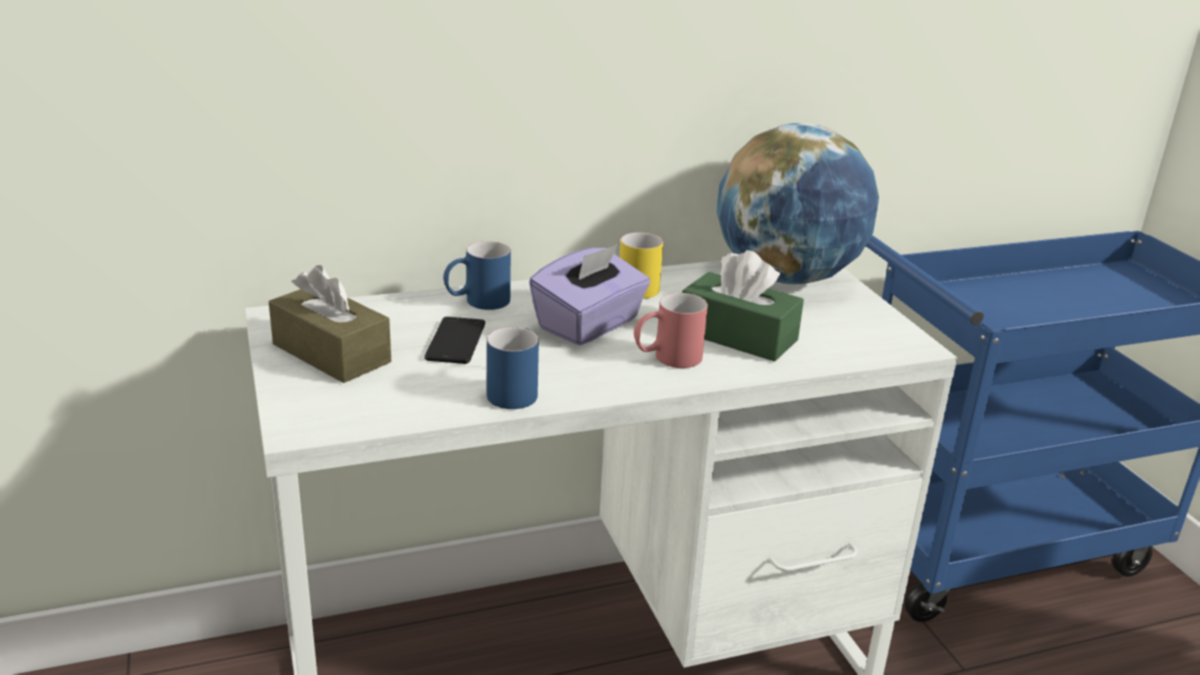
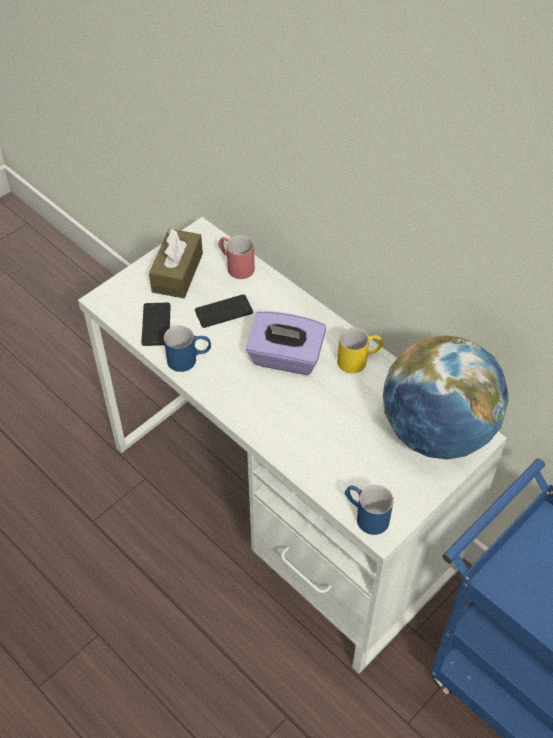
camera: 65 degrees right, 25 degrees up
blue mug [443,241,511,310] -> blue mug moved to [345,485,394,535]
red mug [634,293,708,368] -> red mug moved to [218,235,255,279]
green tissue box [682,250,804,362] -> none
none -> phone [141,303,171,346]

